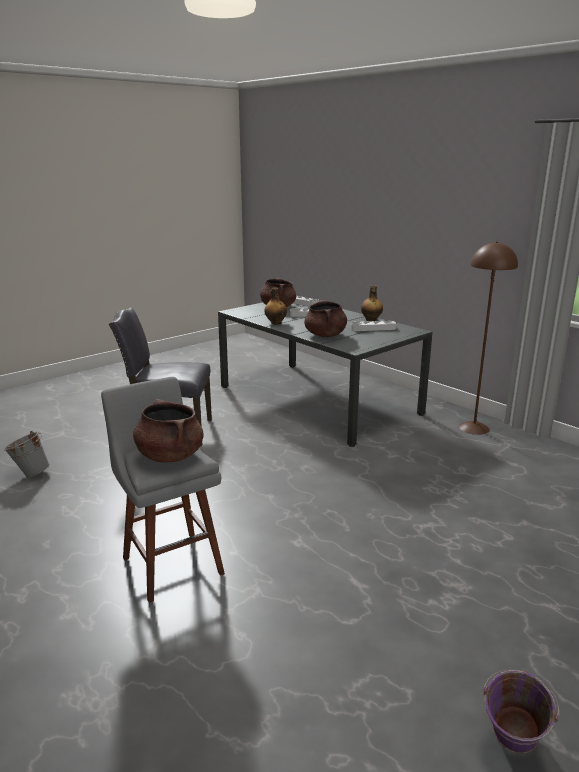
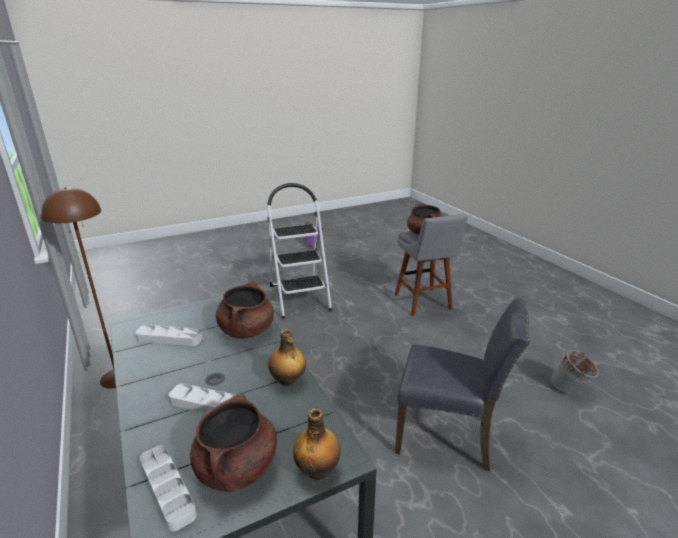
camera: 165 degrees left, 5 degrees up
bottle [361,285,383,321] -> bottle moved to [293,408,341,480]
none -> step ladder [268,183,332,319]

